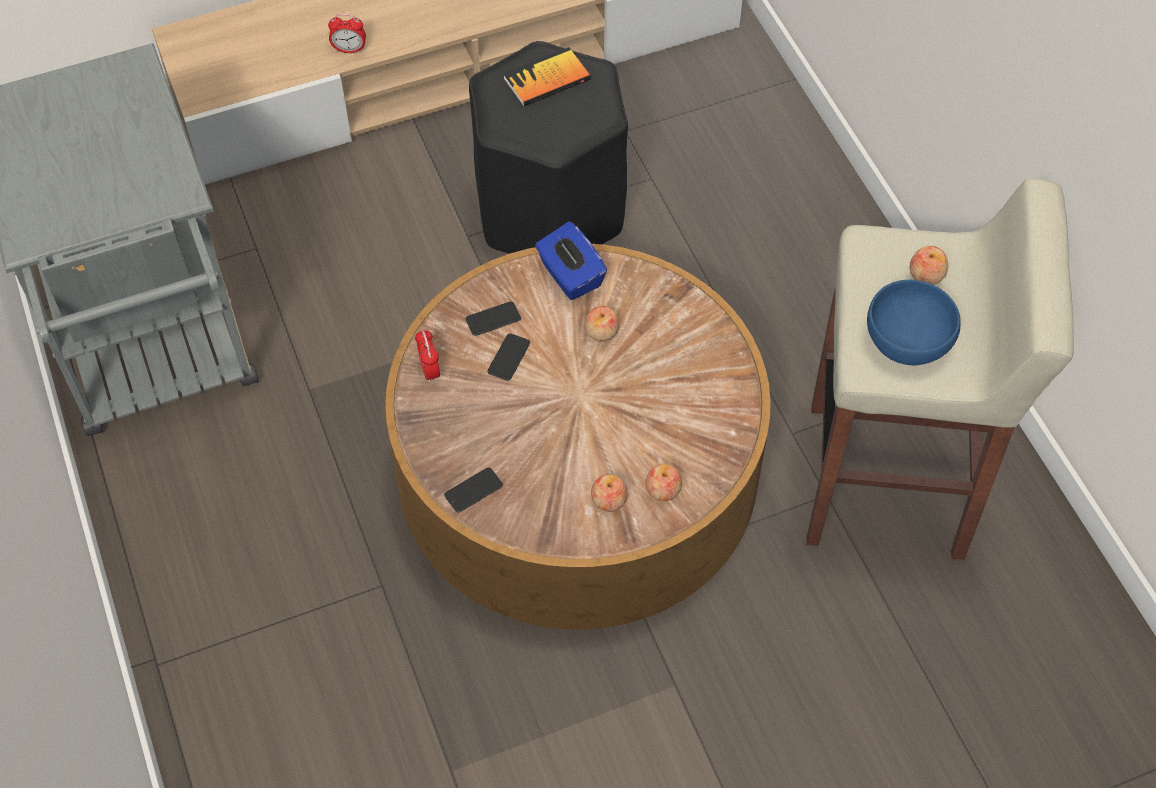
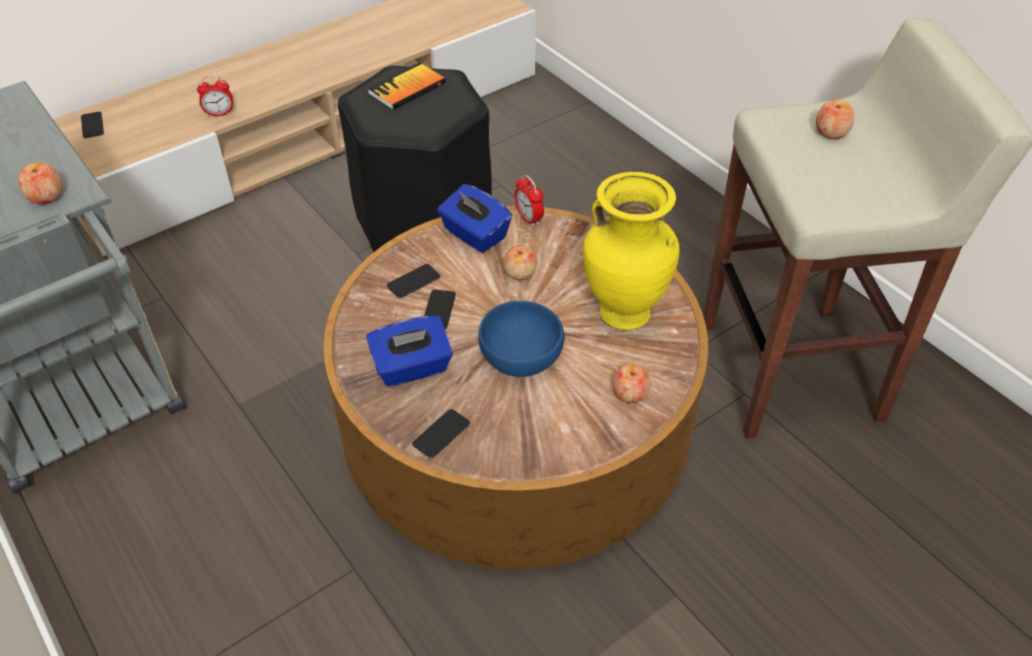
camera: 15 degrees left, 10 degrees down
alarm clock [415,329,440,382] -> alarm clock moved to [515,175,544,227]
apple [591,474,628,512] -> apple moved to [18,163,63,204]
blue bowl [867,279,961,366] -> blue bowl moved to [478,301,564,377]
none -> phone [81,112,104,138]
none -> blue tissue box [366,316,453,387]
none -> yellow vase [583,172,680,330]

